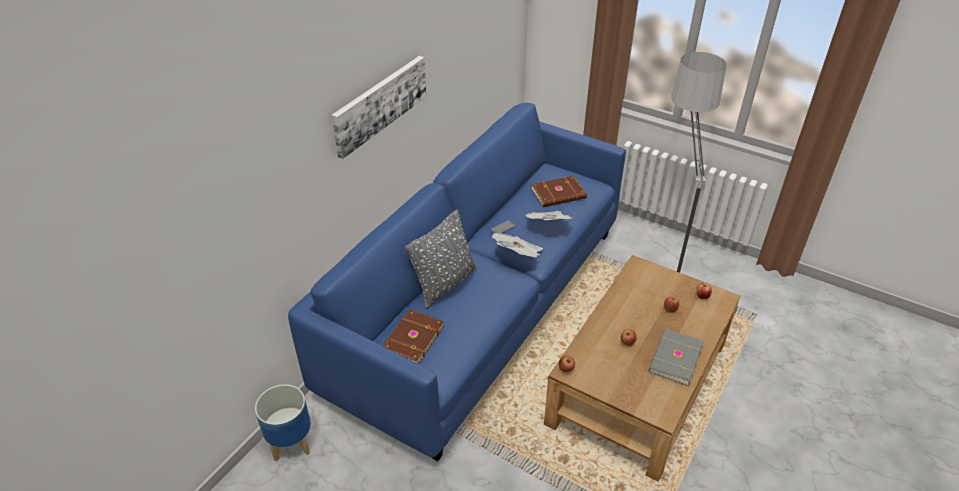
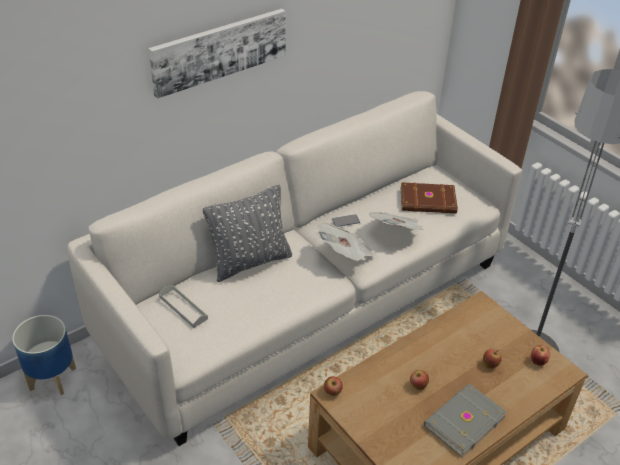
camera: 20 degrees right, 0 degrees up
blue sofa [288,103,626,461] -> white sofa [67,91,522,446]
brown book [383,309,444,364] -> grey tray [159,285,208,328]

